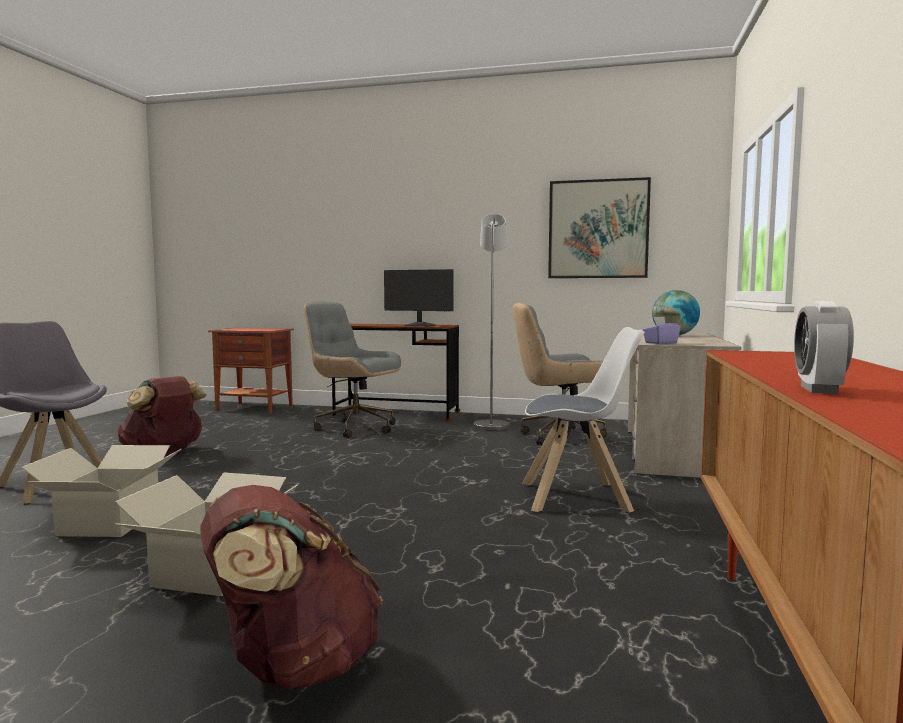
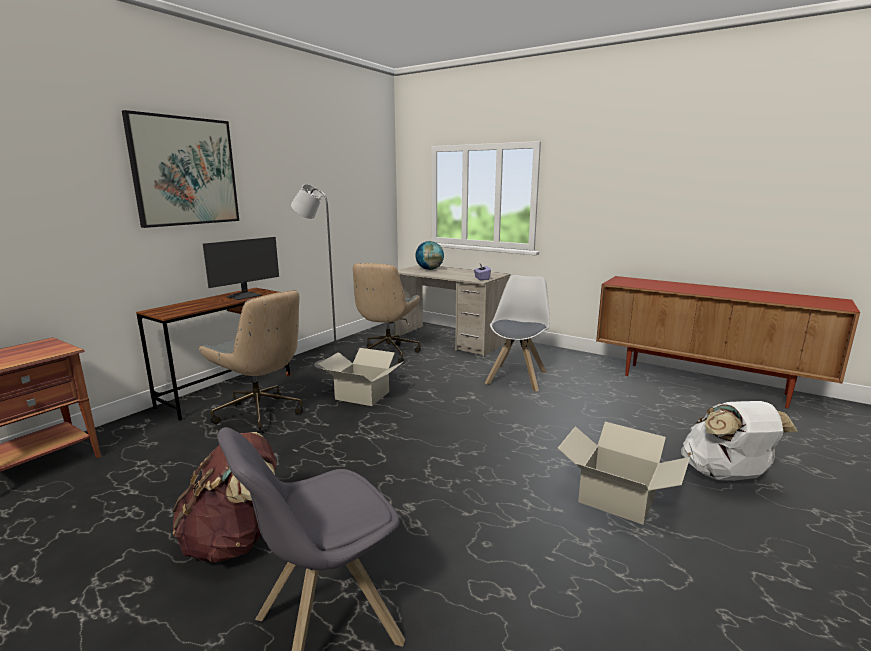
camera: 70 degrees left, 10 degrees up
cardboard box [21,445,181,537] -> cardboard box moved to [319,348,403,406]
brown backpack [200,485,383,689] -> white backpack [681,401,797,481]
grey office chair [304,302,402,438] -> grey office chair turned 105 degrees counterclockwise [199,290,303,434]
picture [548,177,651,278] -> picture moved to [122,110,239,228]
alarm clock [794,301,854,394] -> none

